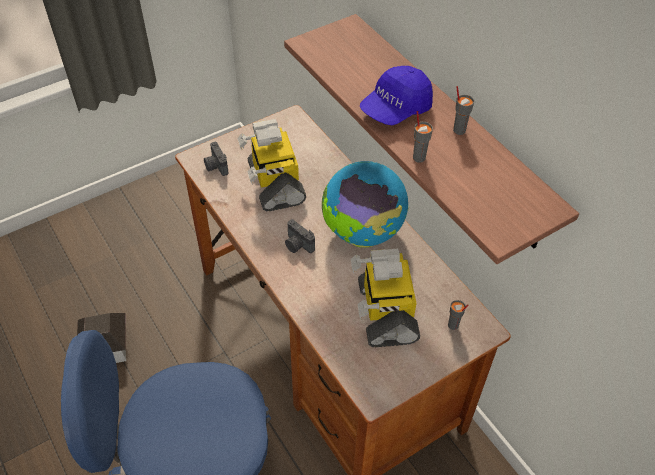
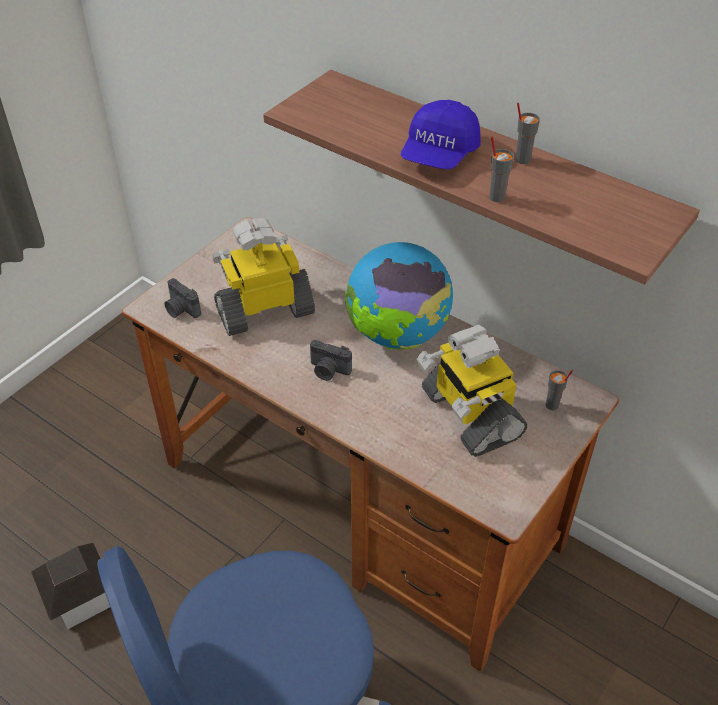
camera: 20 degrees left, 5 degrees down
toy robot [238,119,306,211] -> toy robot turned 105 degrees clockwise [212,218,315,336]

